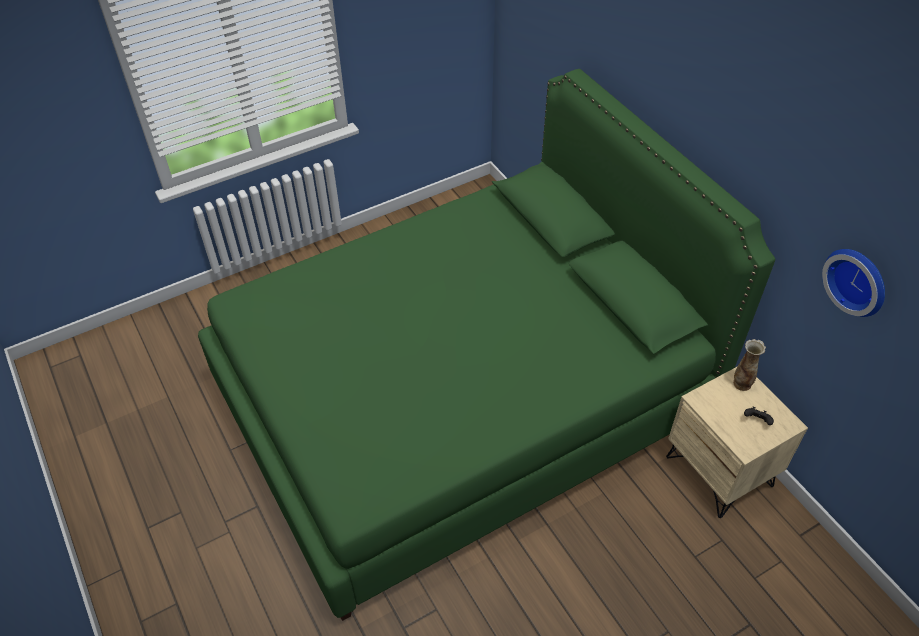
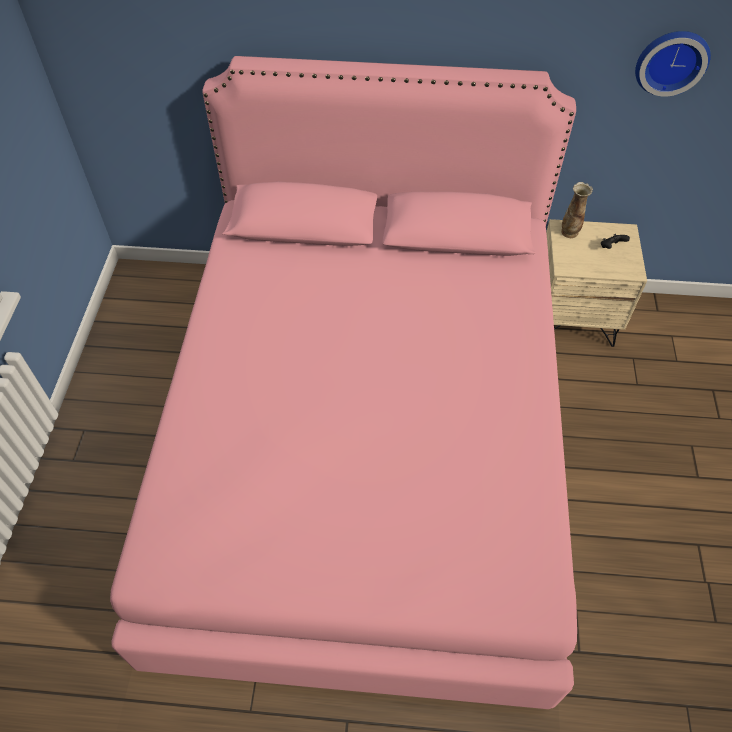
camera: 55 degrees left, 5 degrees up
green bed [198,69,775,621] -> pink bed [110,56,577,709]

